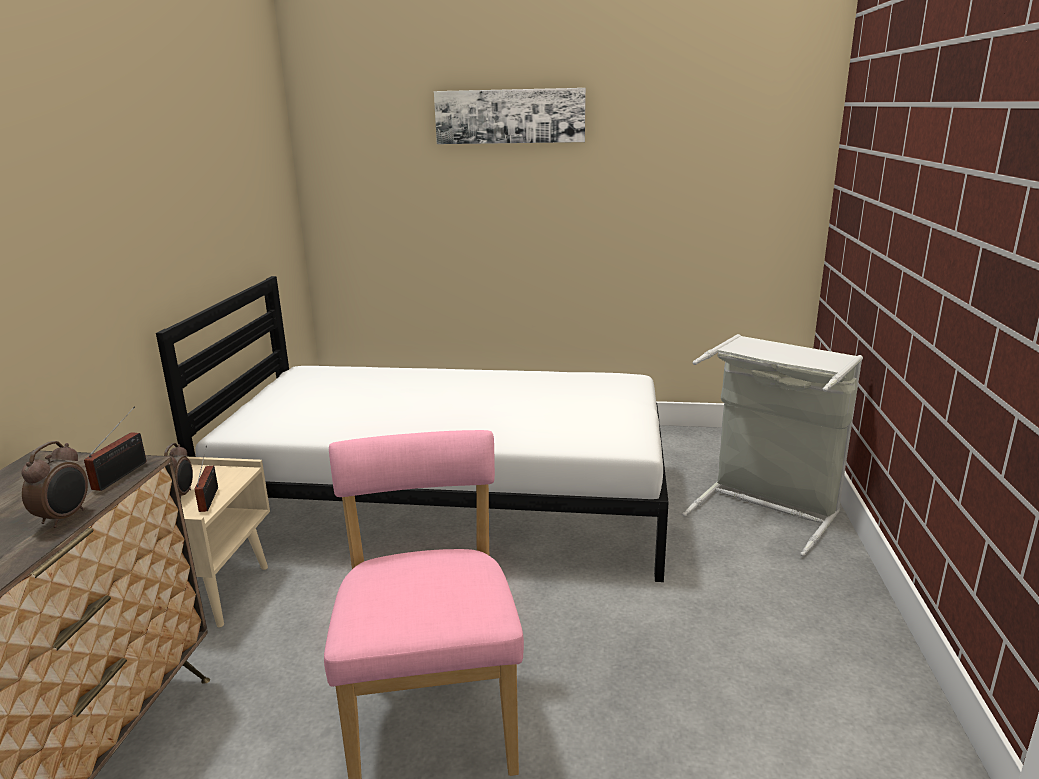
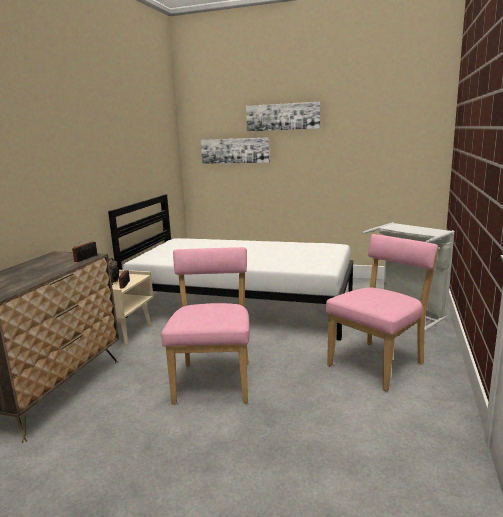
camera: 10 degrees right, 5 degrees down
alarm clock [22,441,88,528] -> none
none -> picture [201,137,270,164]
none -> pink chair [326,234,439,392]

